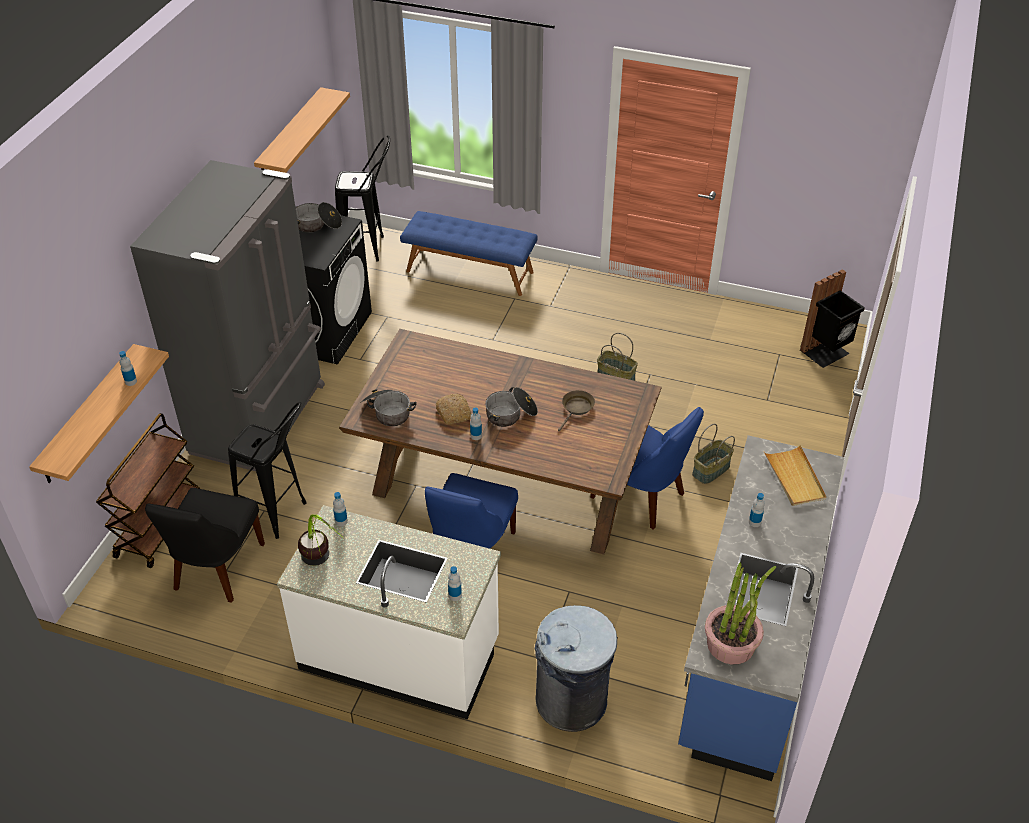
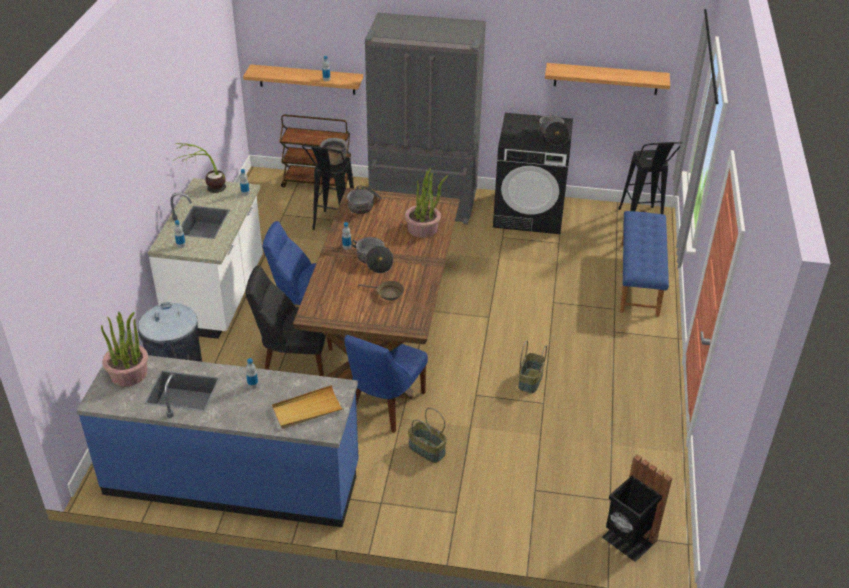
camera: 80 degrees right, 5 degrees down
black chair [145,488,265,603] -> black chair moved to [245,265,333,376]
bread [436,394,471,425] -> none
none -> brown cooking pot [320,138,347,165]
none -> potted plant [405,168,448,238]

